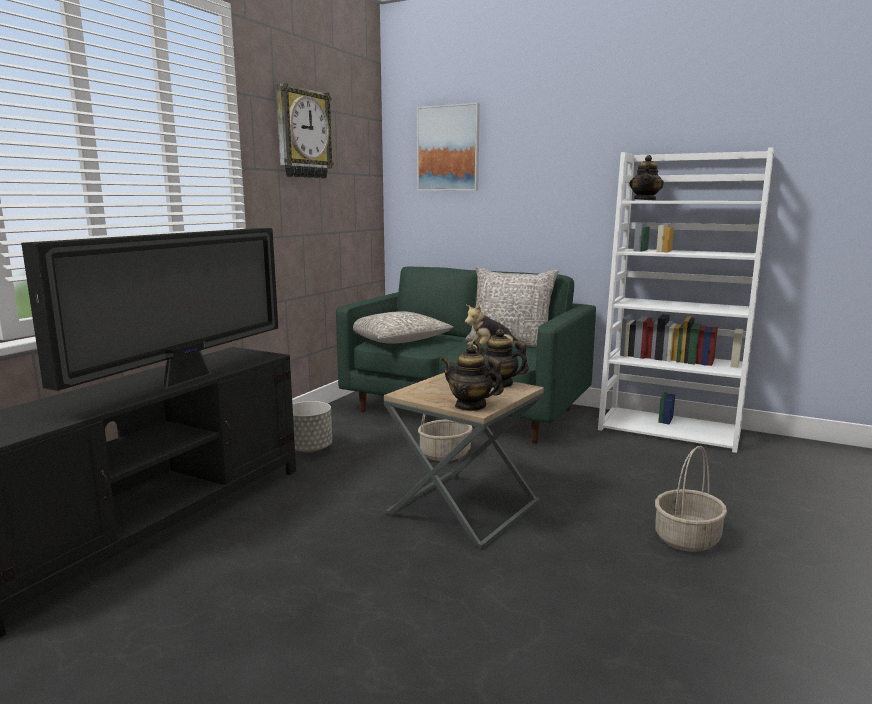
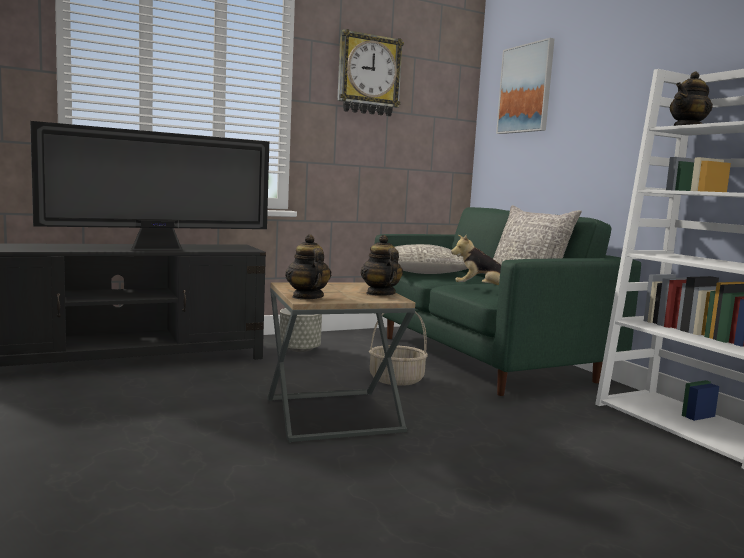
camera: 35 degrees right, 5 degrees down
basket [655,446,727,552] -> none

